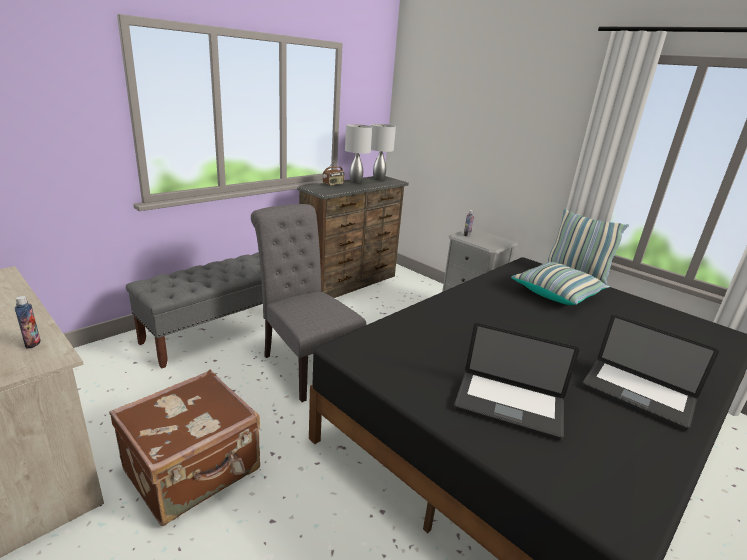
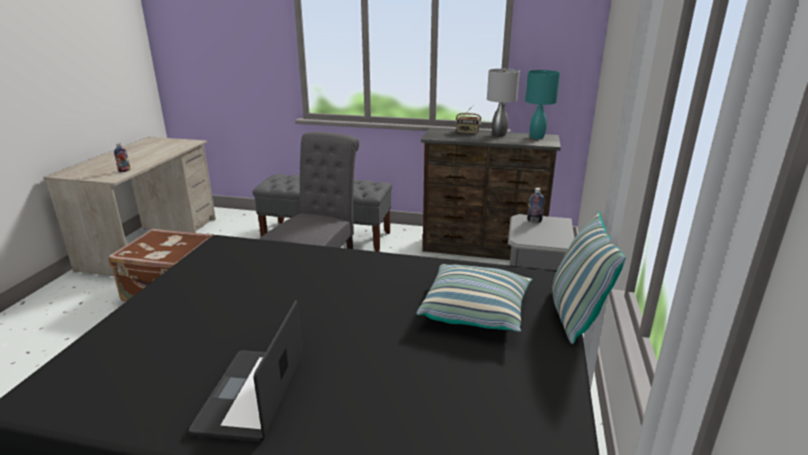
camera: 60 degrees right, 0 degrees up
grey table lamp [371,124,396,180] -> turquoise table lamp [525,70,560,139]
laptop [454,323,579,441] -> none

